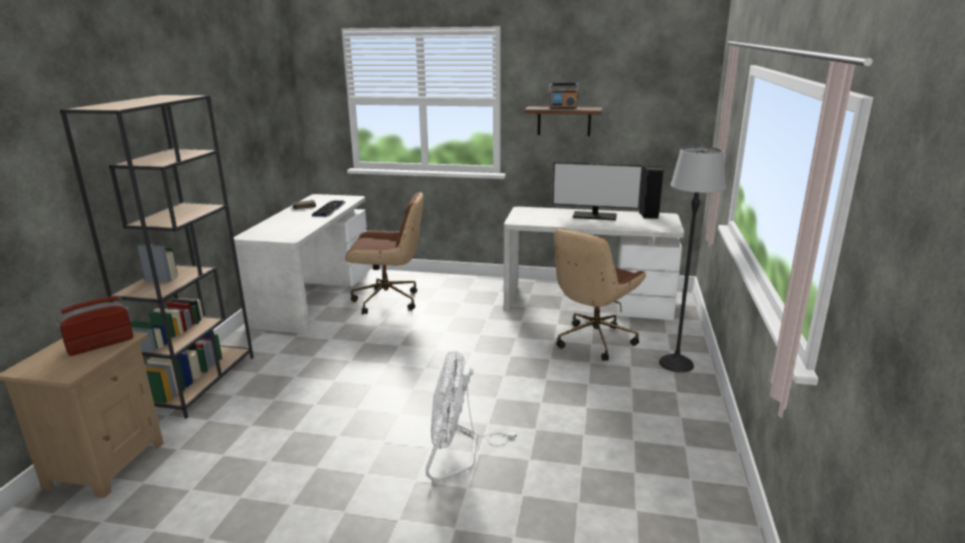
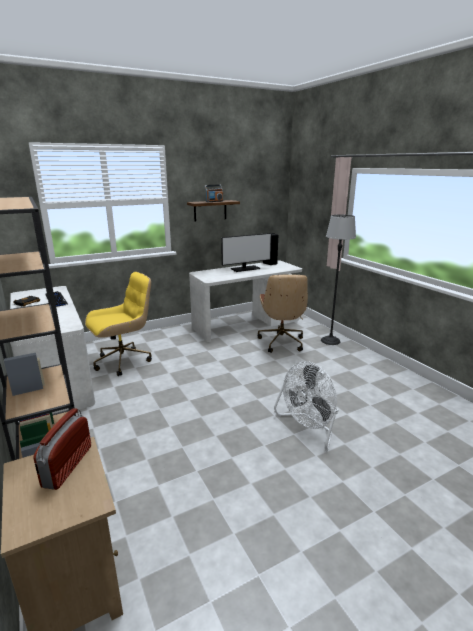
camera: 40 degrees left, 0 degrees up
brown office chair [345,192,424,314] -> yellow office chair [85,272,152,376]

